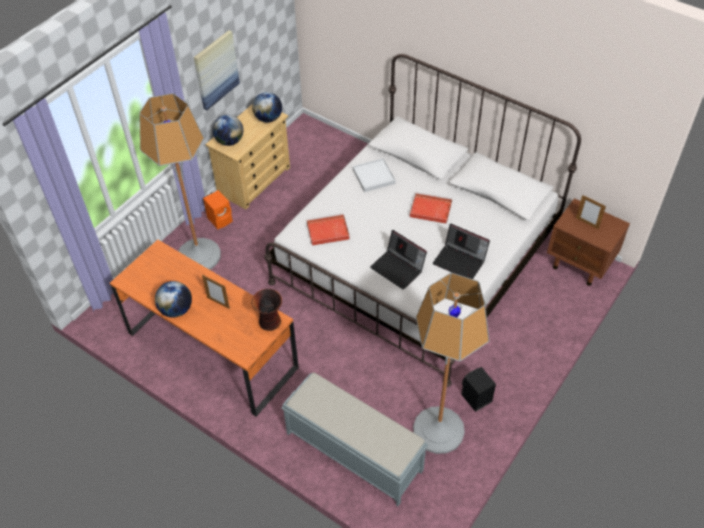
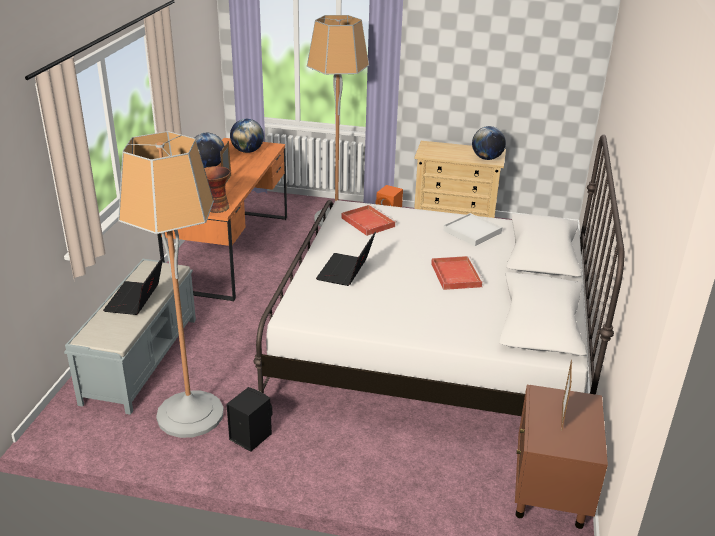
camera: 65 degrees right, 20 degrees down
picture [194,30,240,111] -> none
globe [212,115,243,146] -> globe moved to [230,119,264,153]
laptop [433,224,490,279] -> laptop moved to [103,257,163,315]

